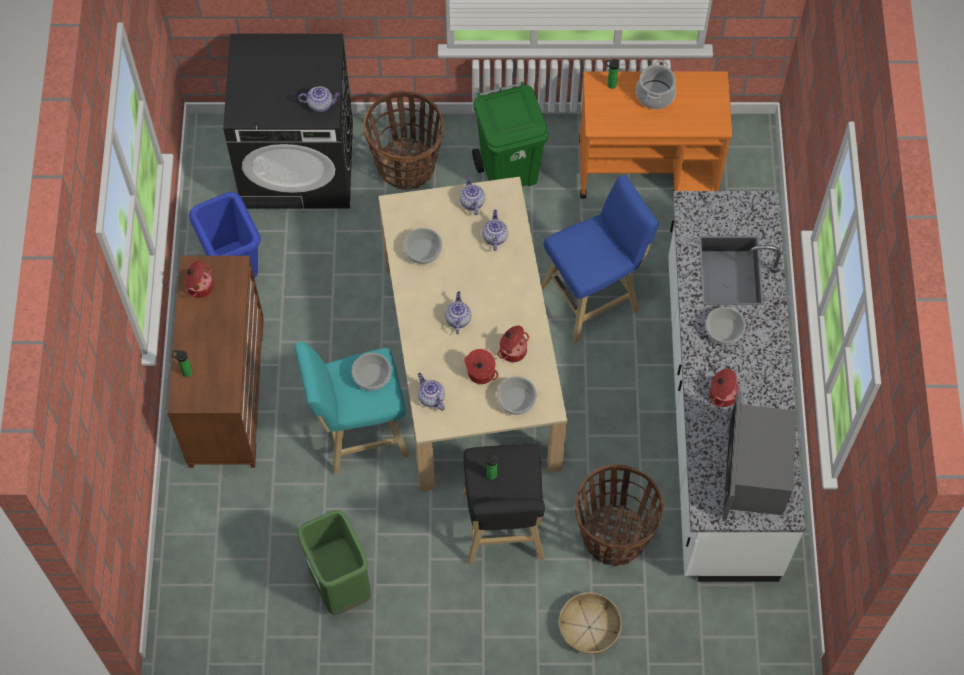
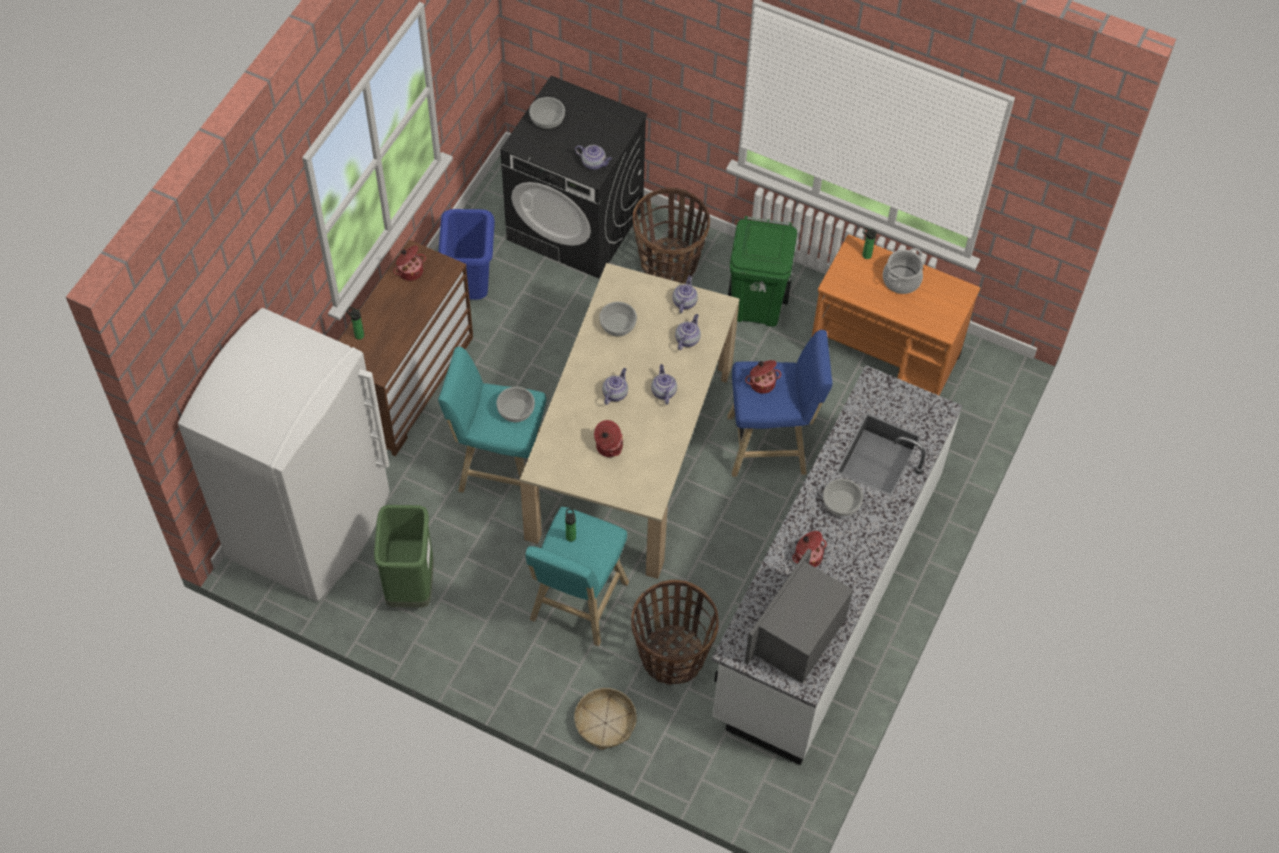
camera: 25 degrees right, 5 degrees down
teapot [418,373,445,411] -> teapot moved to [651,364,677,405]
black stool [463,444,545,564] -> turquoise stool [525,507,629,647]
cooking pot [497,326,529,362] -> cooking pot moved to [745,360,781,394]
bowl [497,376,537,415] -> bowl moved to [529,97,565,130]
none -> white fridge [178,308,390,601]

